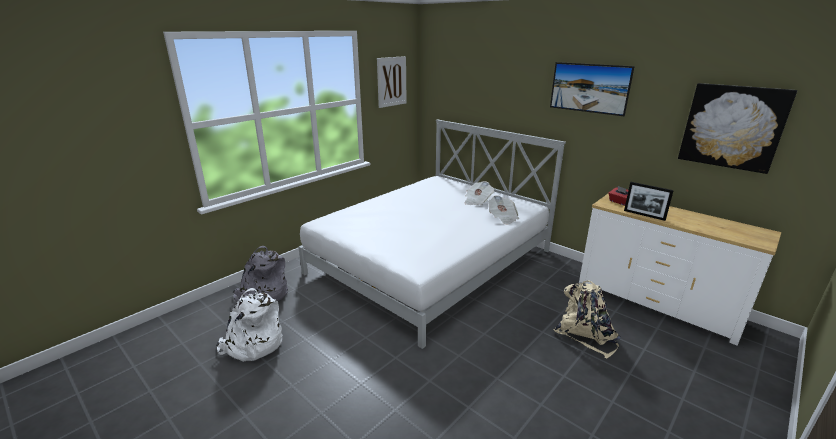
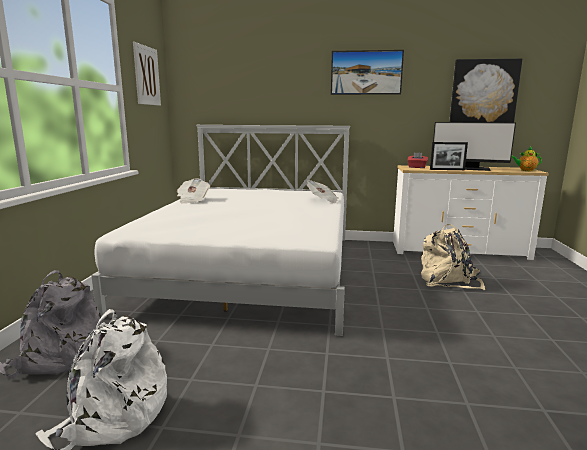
camera: 35 degrees left, 10 degrees down
newspaper [465,181,494,205] -> newspaper moved to [177,178,210,204]
none -> monitor [433,122,516,171]
none -> teapot [511,147,542,171]

